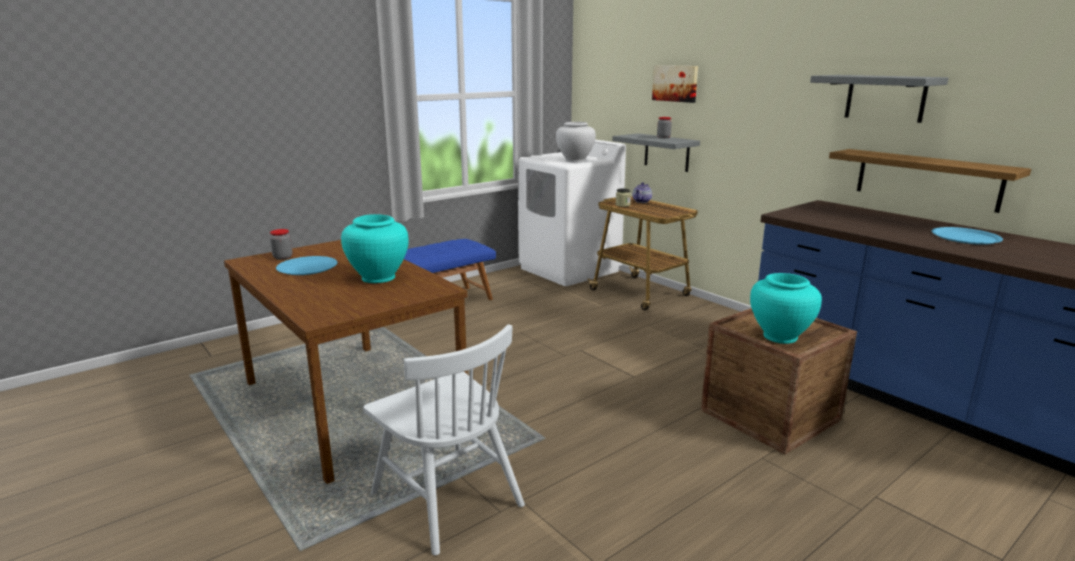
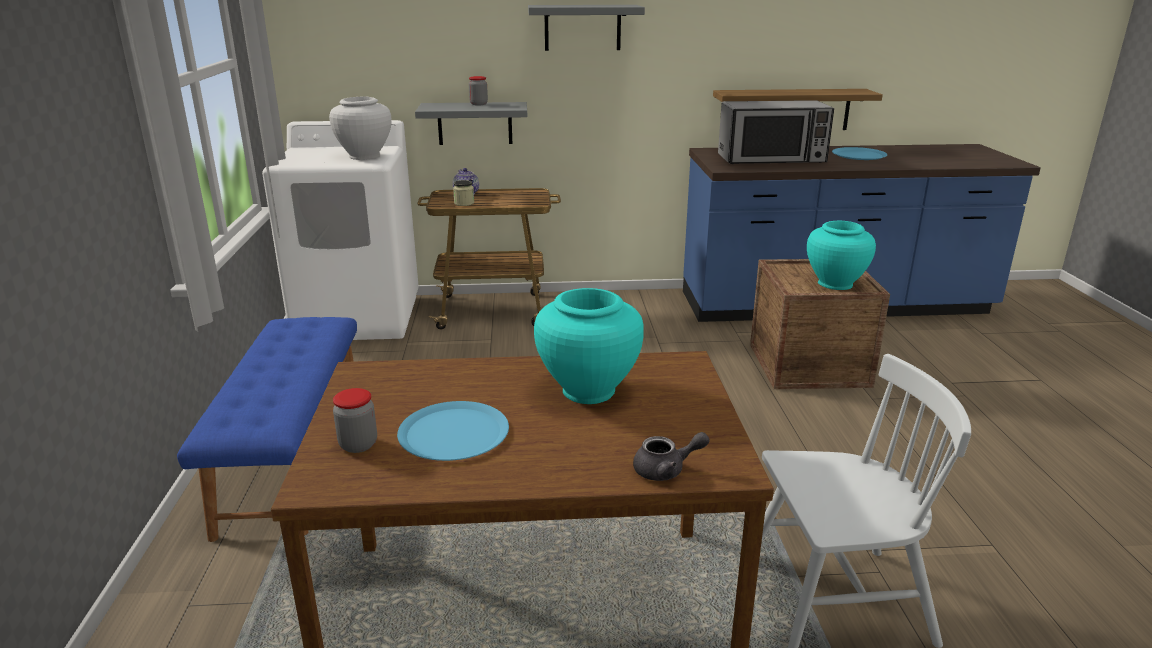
camera: 55 degrees left, 5 degrees up
picture [652,65,698,103] -> none
grey shelf [810,75,948,123] -> grey shelf moved to [528,5,645,51]
none -> grey teapot [633,432,709,481]
none -> microwave [718,100,834,164]

